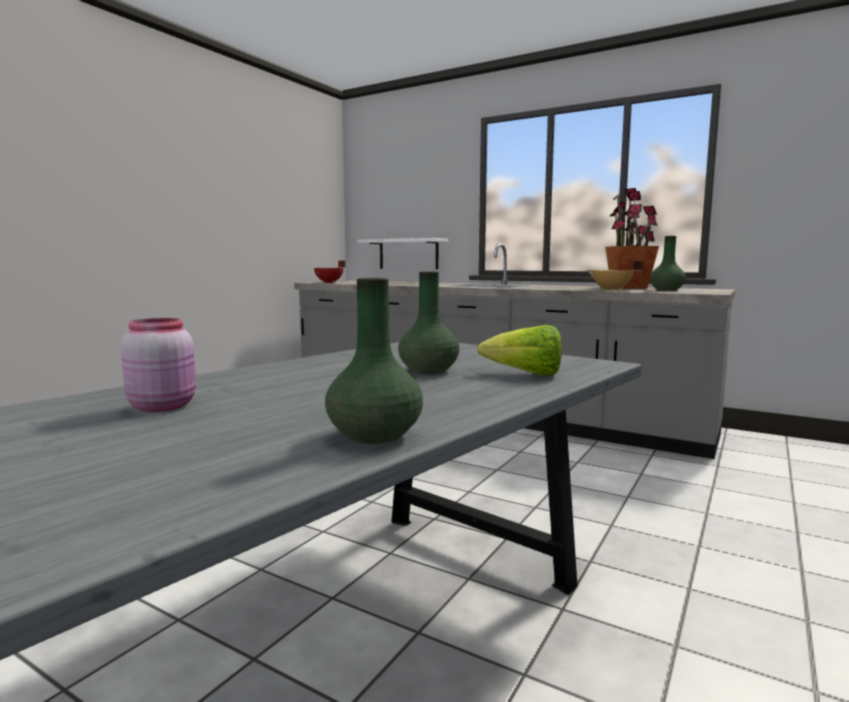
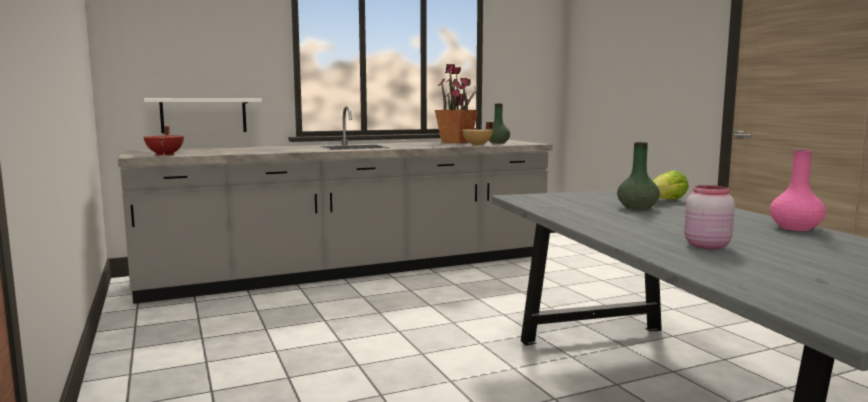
camera: 55 degrees left, 0 degrees up
green vase [325,278,423,444] -> pink vase [770,150,826,231]

